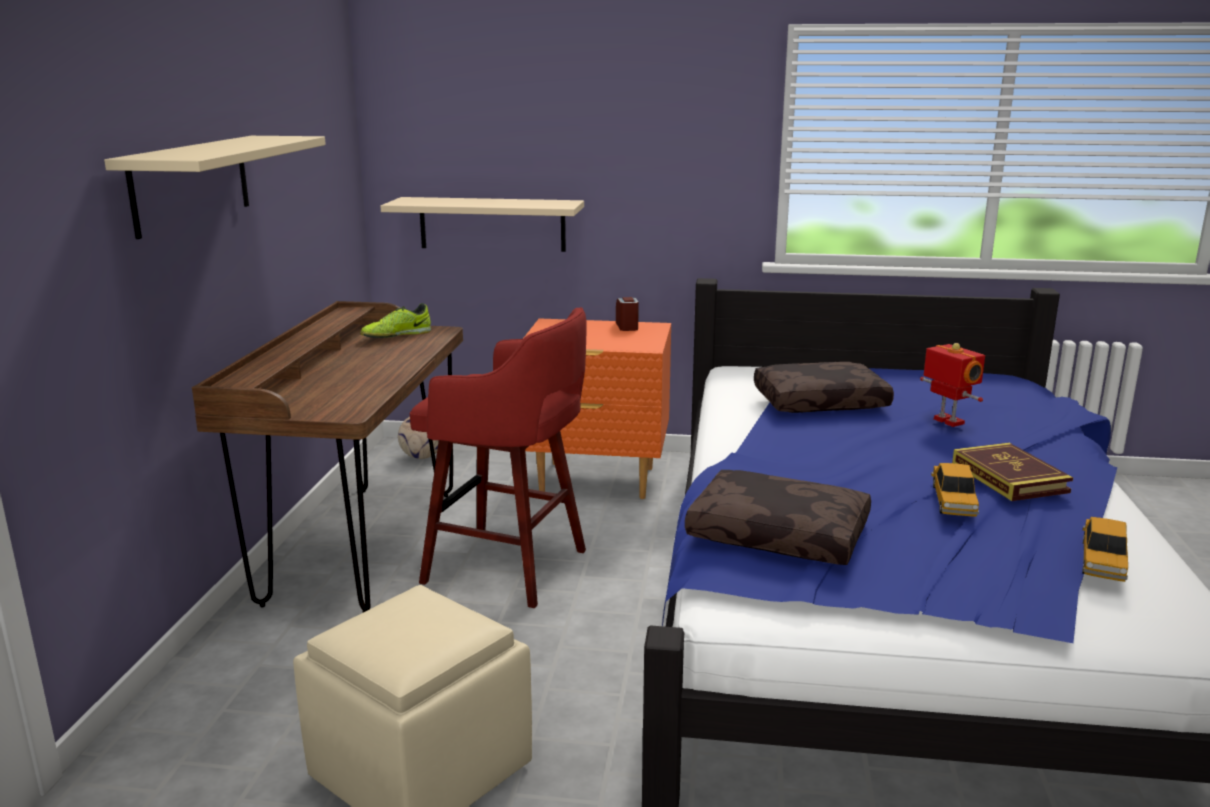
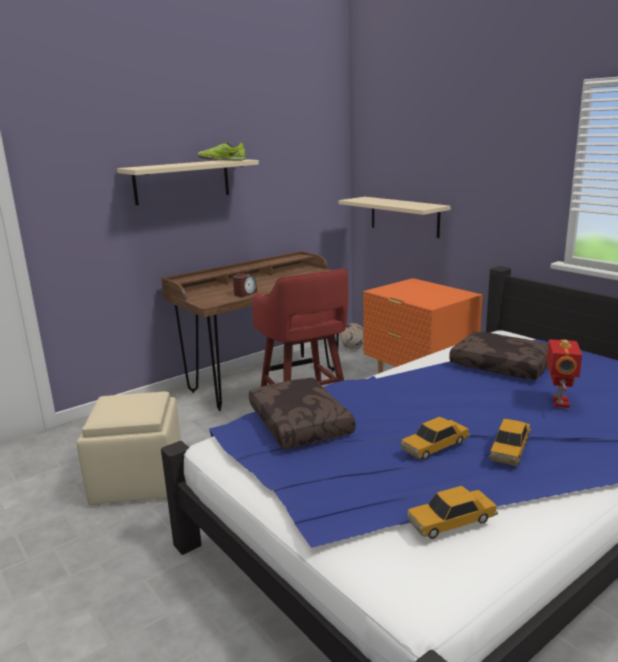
camera: 45 degrees right, 0 degrees up
shoe [360,303,431,338] -> shoe moved to [198,142,246,161]
alarm clock [616,297,639,331] -> alarm clock moved to [233,273,257,297]
book [952,443,1073,501] -> toy car [489,419,531,466]

